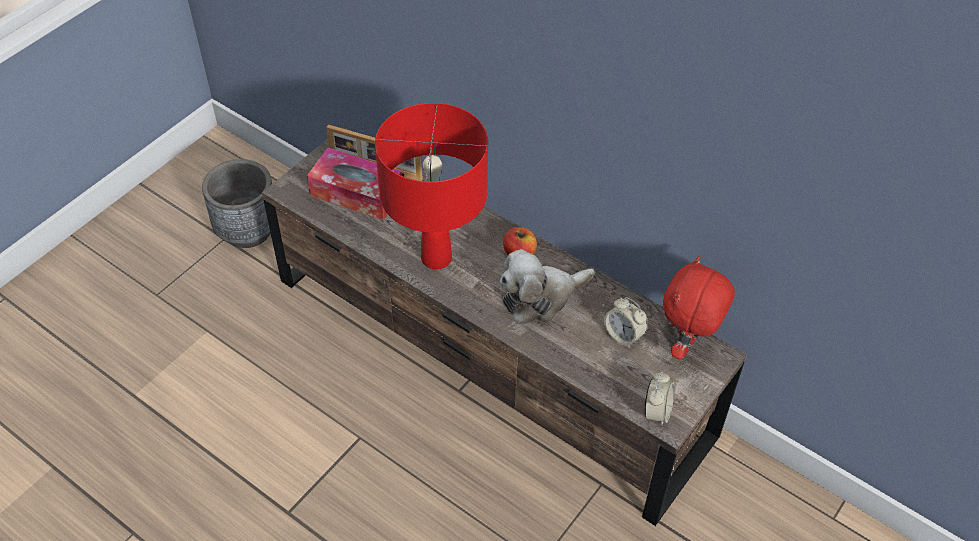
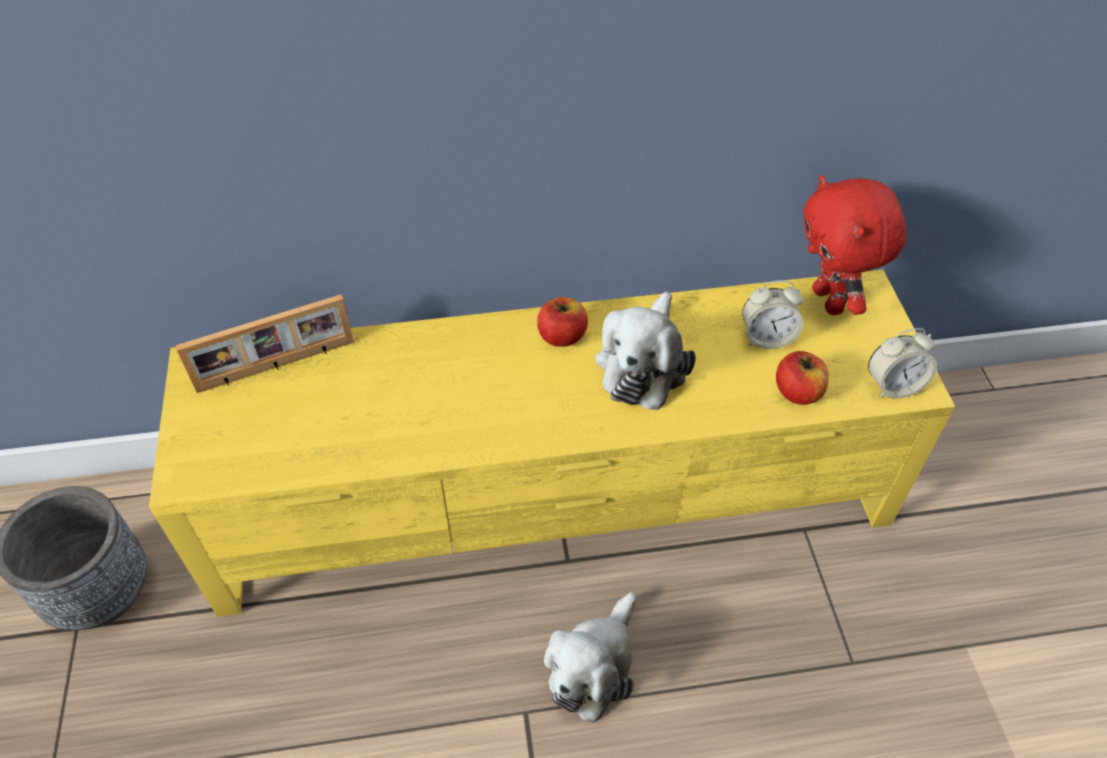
camera: 45 degrees left, 0 degrees up
brown tv stand [262,126,747,526] -> yellow tv stand [149,269,955,617]
tissue box [307,148,402,220] -> none
red table lamp [375,103,488,269] -> none
alarm clock [645,372,675,426] -> alarm clock turned 105 degrees clockwise [868,328,937,399]
none -> plush toy [544,592,637,723]
none -> apple [776,351,829,405]

